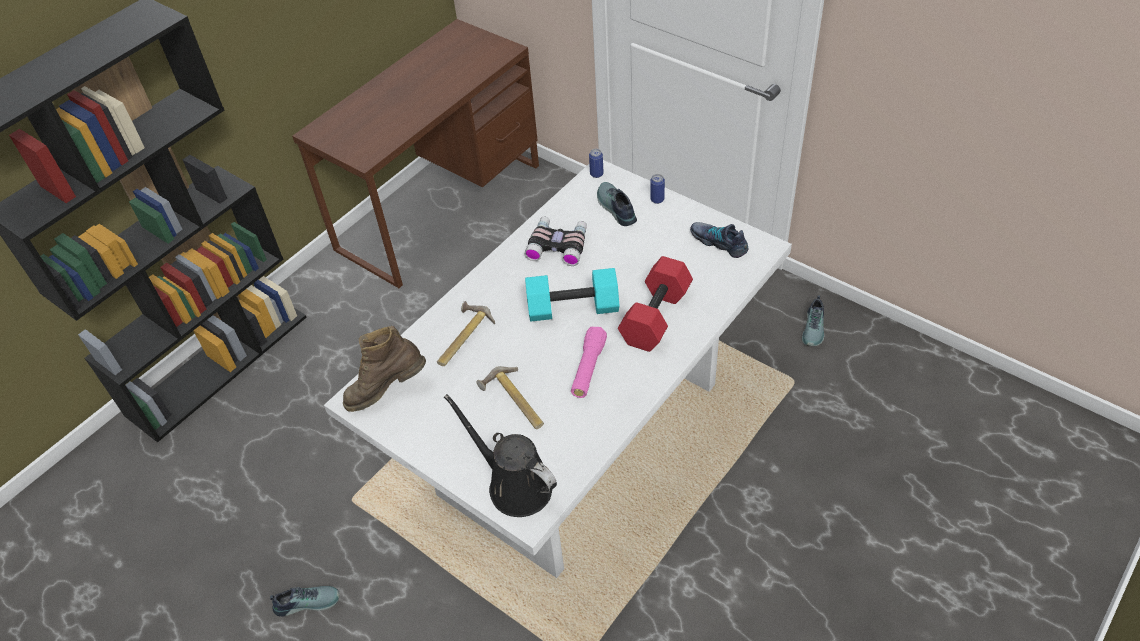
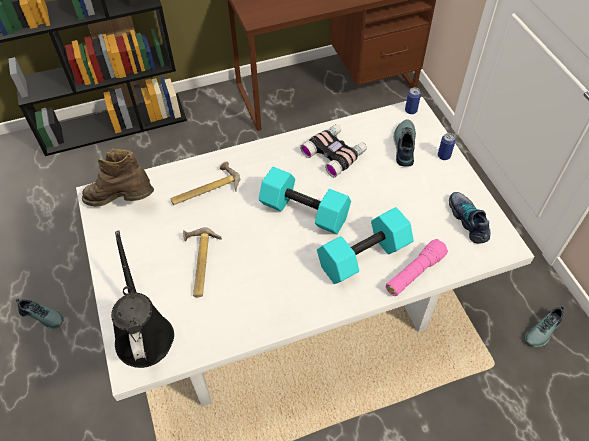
camera: 30 degrees right, 5 degrees up
pink flashlight [571,327,607,398] -> pink flashlight moved to [386,239,448,296]
red dumbbell [618,256,693,352] -> turquoise dumbbell [317,207,414,284]

